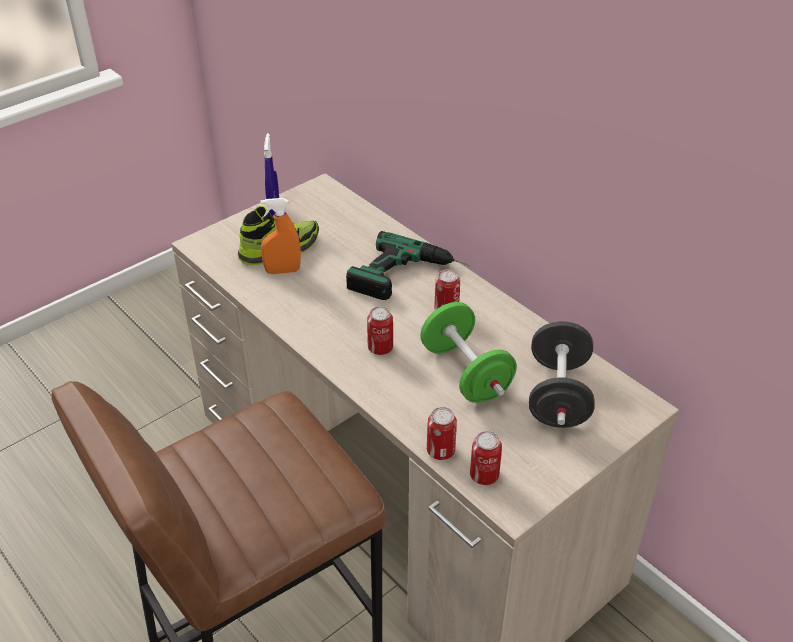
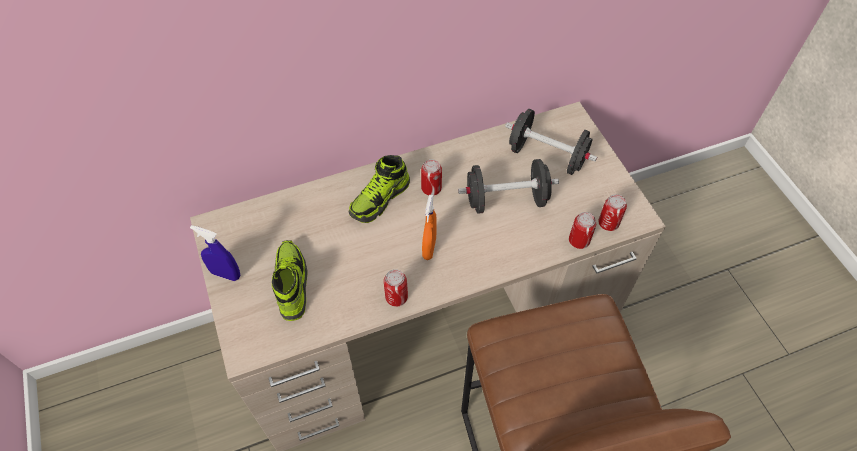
camera: 70 degrees left, 15 degrees up
orange spray bottle [261,198,301,274] -> orange spray bottle moved to [422,195,437,260]
power drill [346,231,471,300] -> shoe [349,155,410,223]
can [367,306,393,355] -> can moved to [384,269,408,307]
green dumbbell [420,302,517,403] -> black dumbbell [458,159,559,214]

